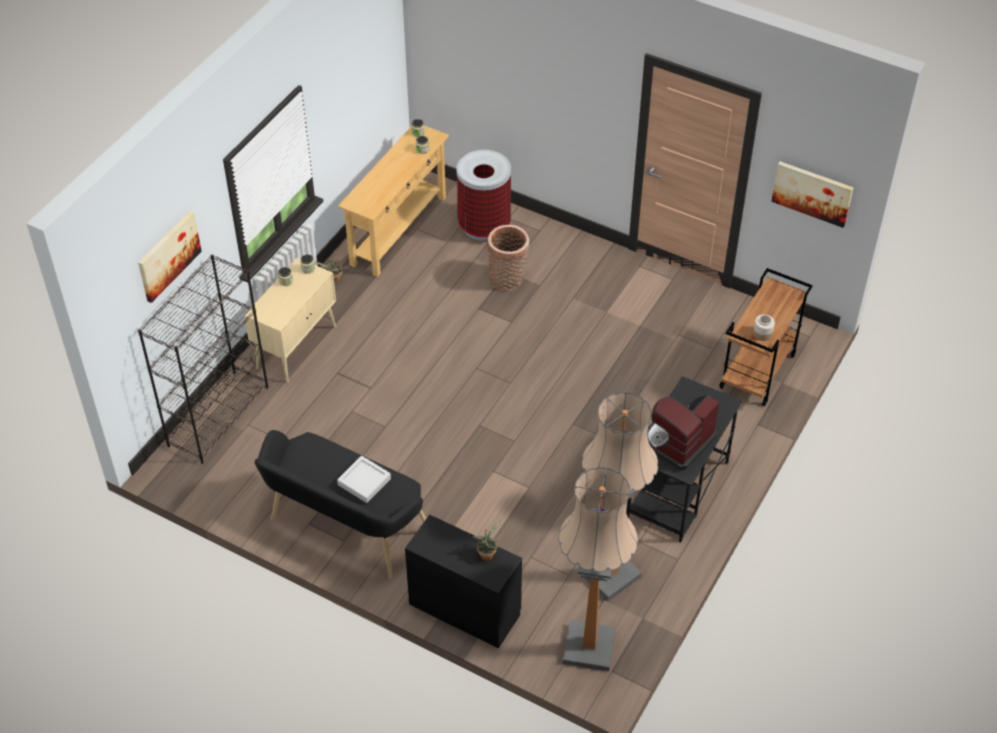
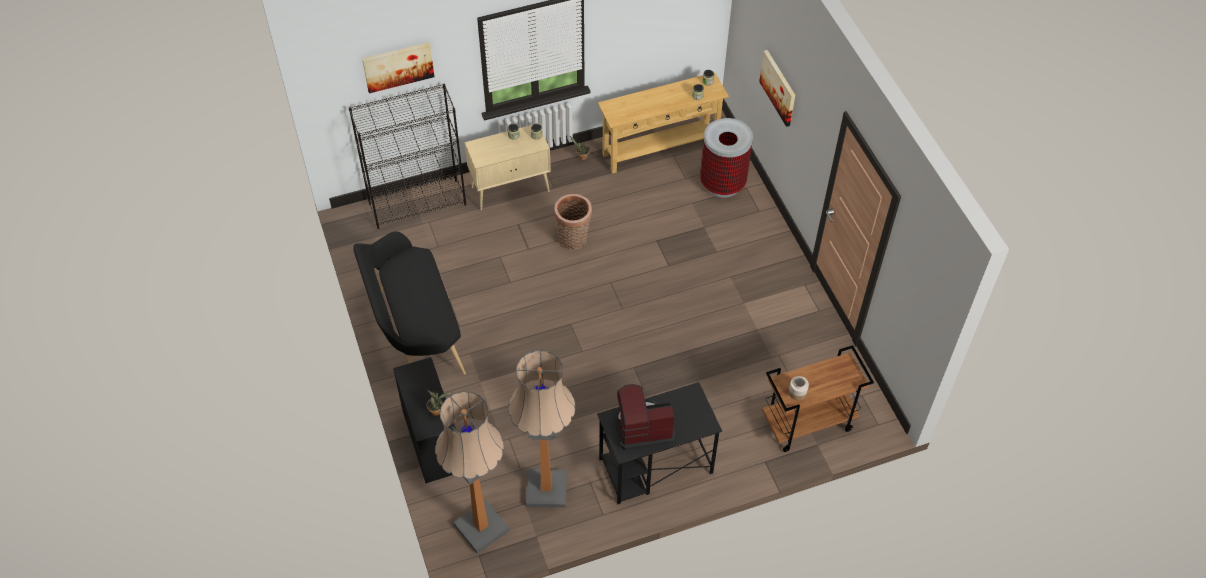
camera: 40 degrees right, 5 degrees up
grey tray [337,456,391,503] -> none
basket [487,225,529,291] -> basket moved to [554,194,592,250]
picture [771,161,854,228] -> picture moved to [759,50,795,127]

